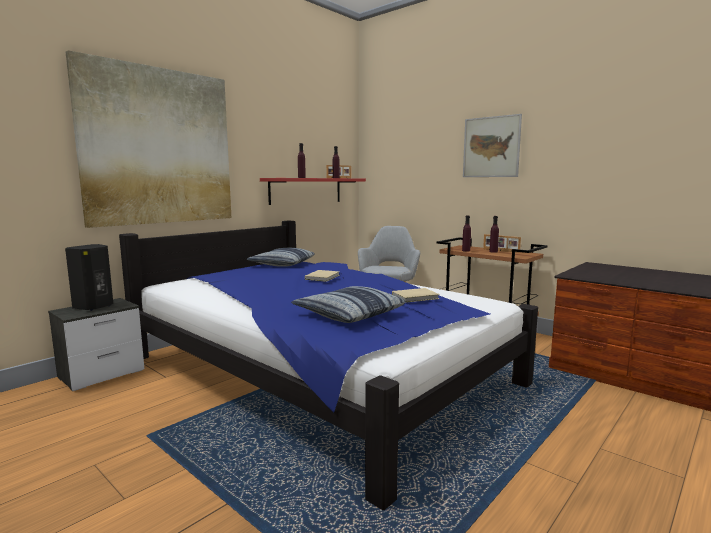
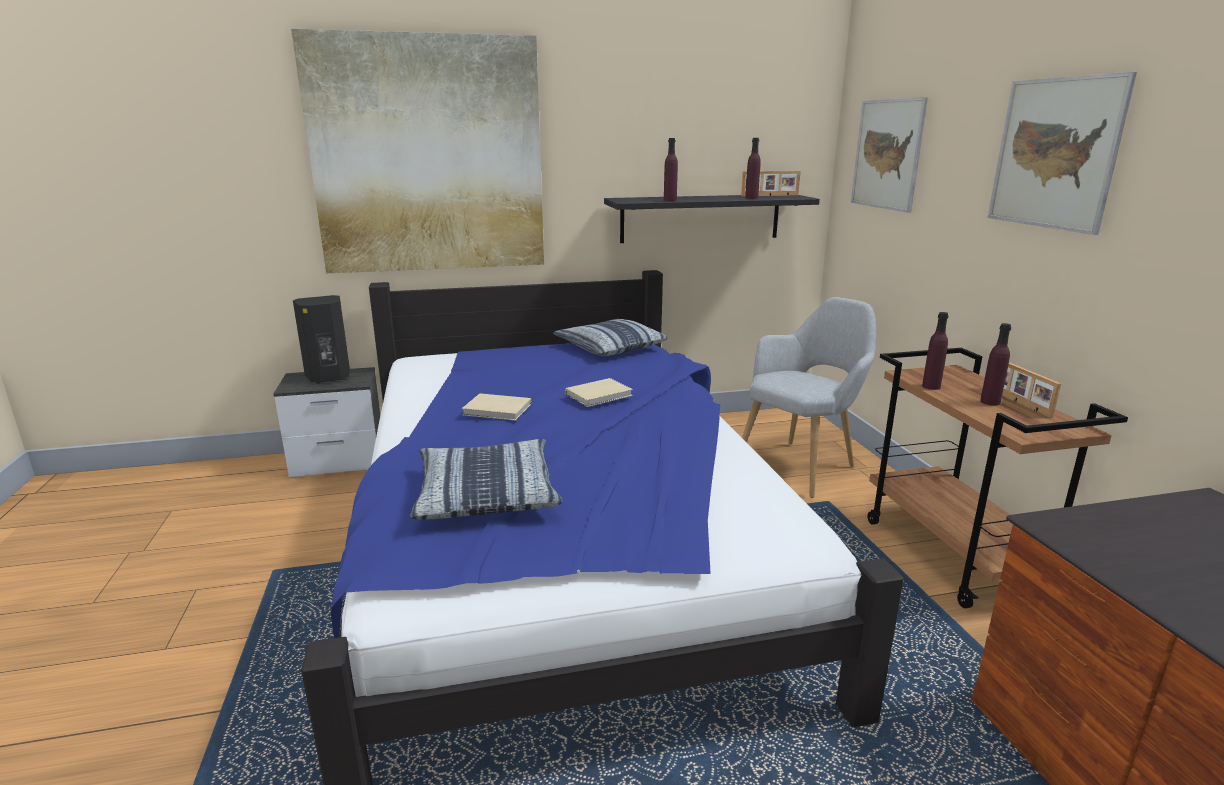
camera: 35 degrees right, 10 degrees up
red shelf [260,178,366,205] -> black shelf [604,195,820,243]
beige book [392,288,440,303] -> beige book moved to [462,393,531,421]
none -> picture [851,97,928,213]

